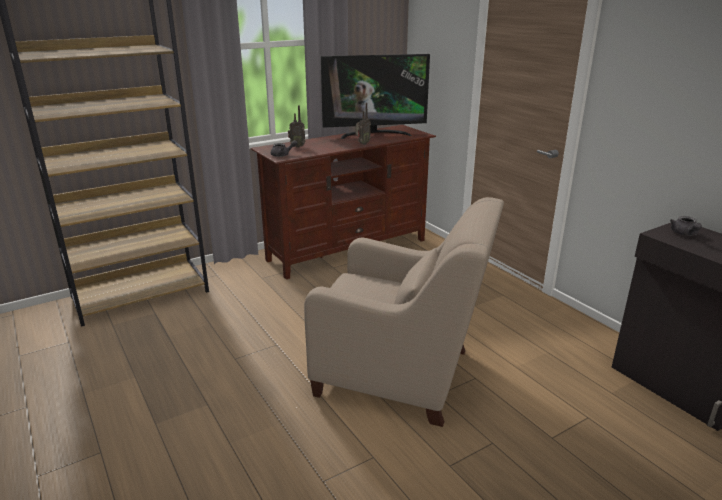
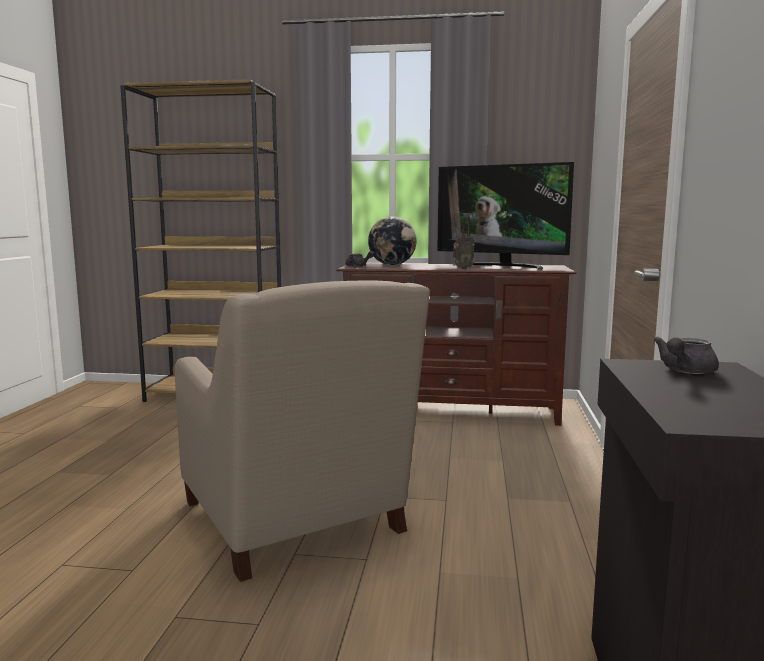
camera: 40 degrees right, 15 degrees down
radio [288,106,305,148] -> globe [368,216,416,265]

